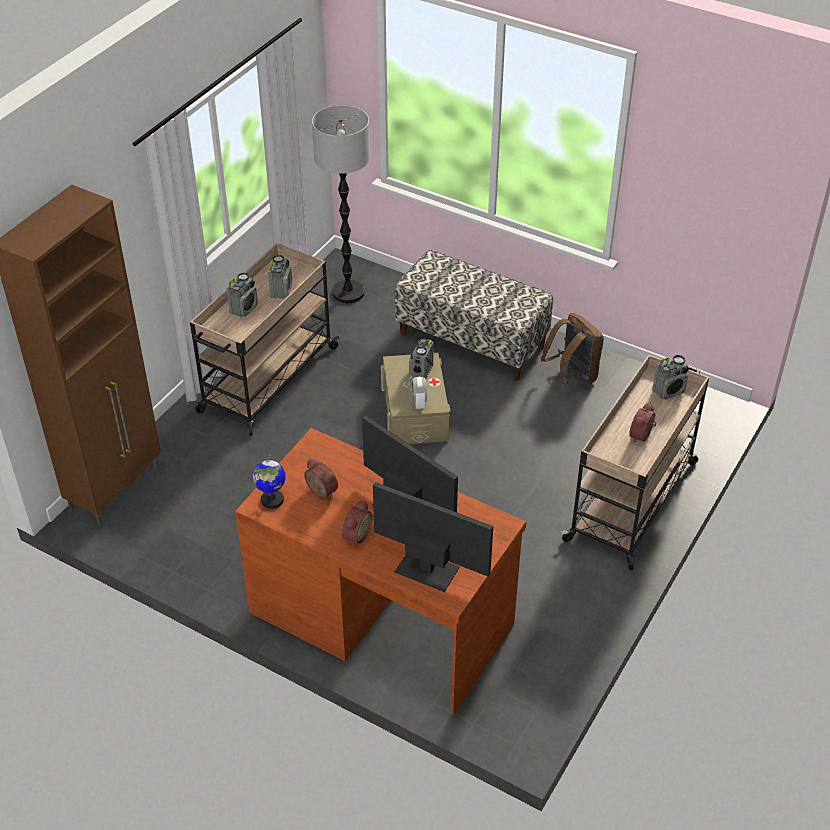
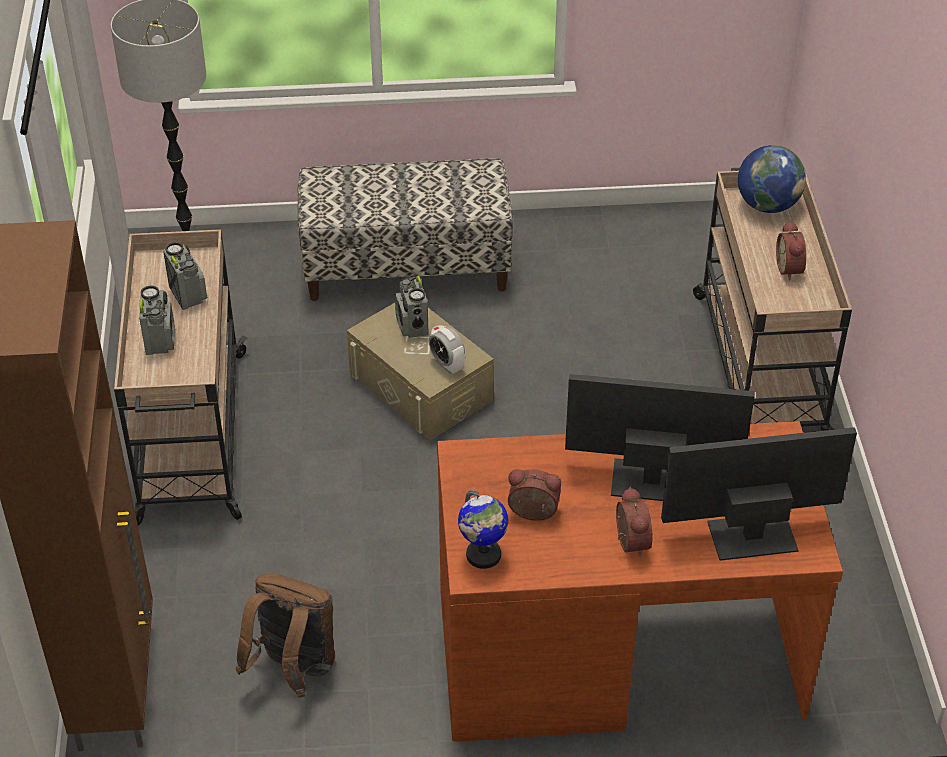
camera: 35 degrees left, 0 degrees up
brown backpack [541,313,604,386] -> brown backpack moved to [236,574,335,698]
radio [652,355,689,400] -> globe [738,145,806,213]

